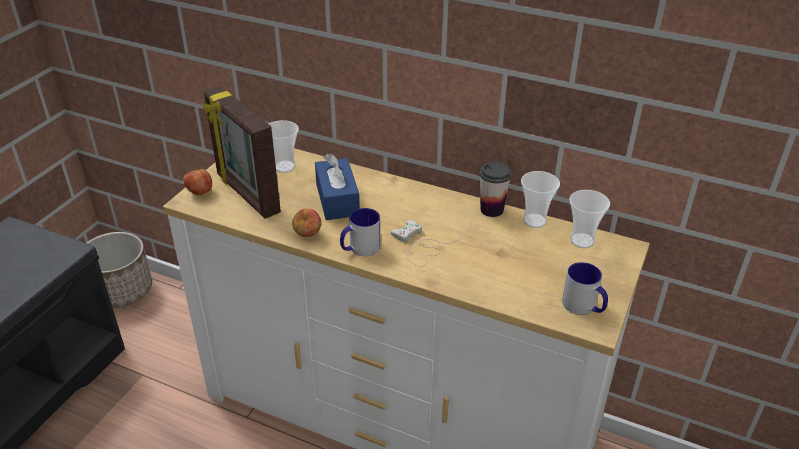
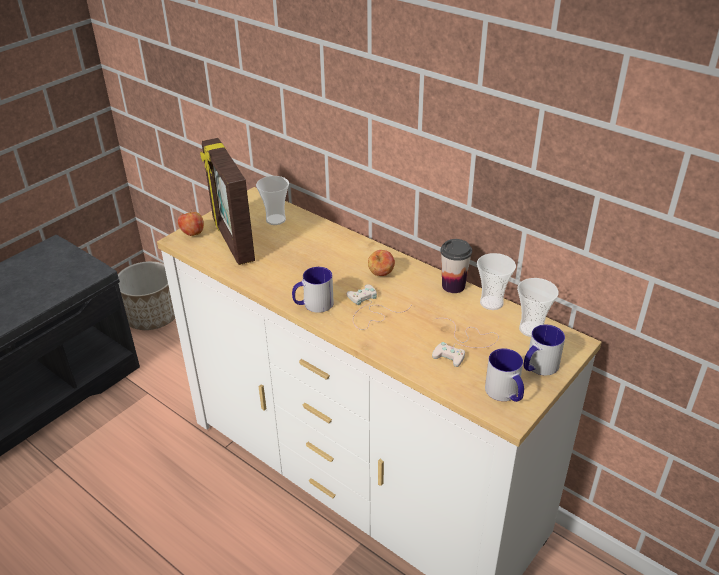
camera: 15 degrees right, 0 degrees up
apple [292,209,321,237] -> apple moved to [368,250,395,276]
blue tissue box [315,153,360,220] -> none
none -> white game controller [432,318,499,367]
none -> mug [523,325,565,375]

